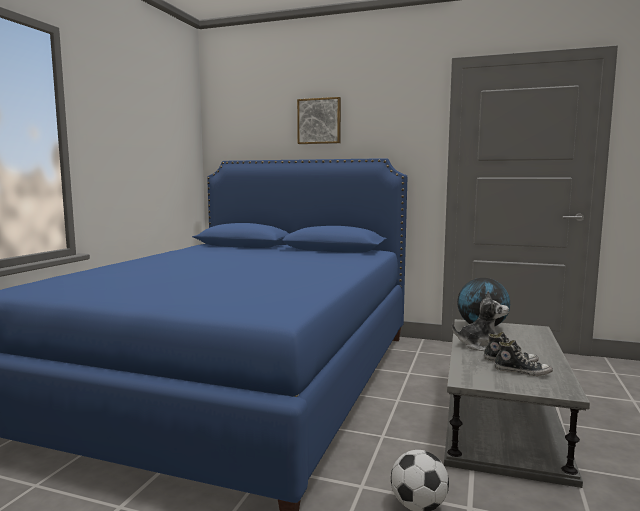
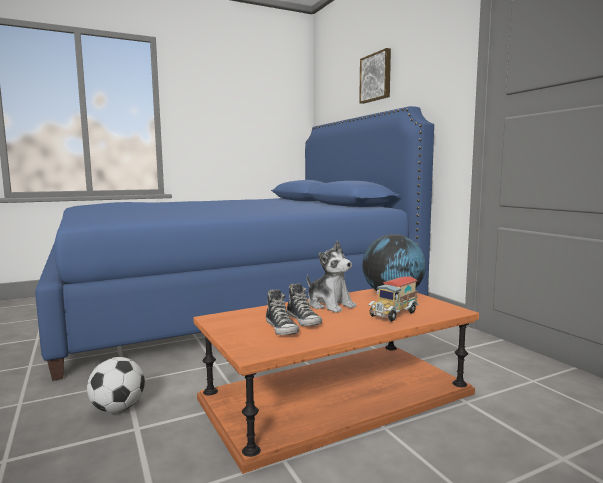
camera: 45 degrees right, 0 degrees up
grey coffee table [444,319,590,488] -> orange coffee table [193,289,479,474]
none -> toy truck [368,276,419,322]

